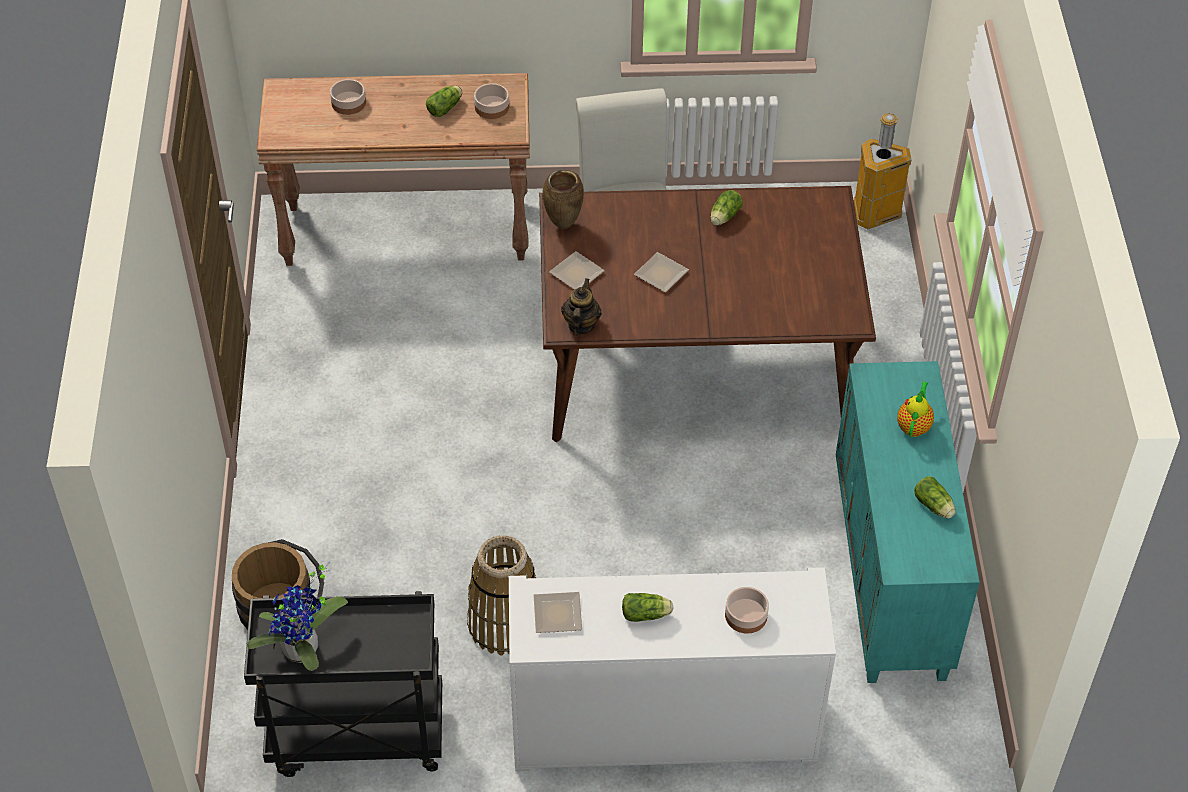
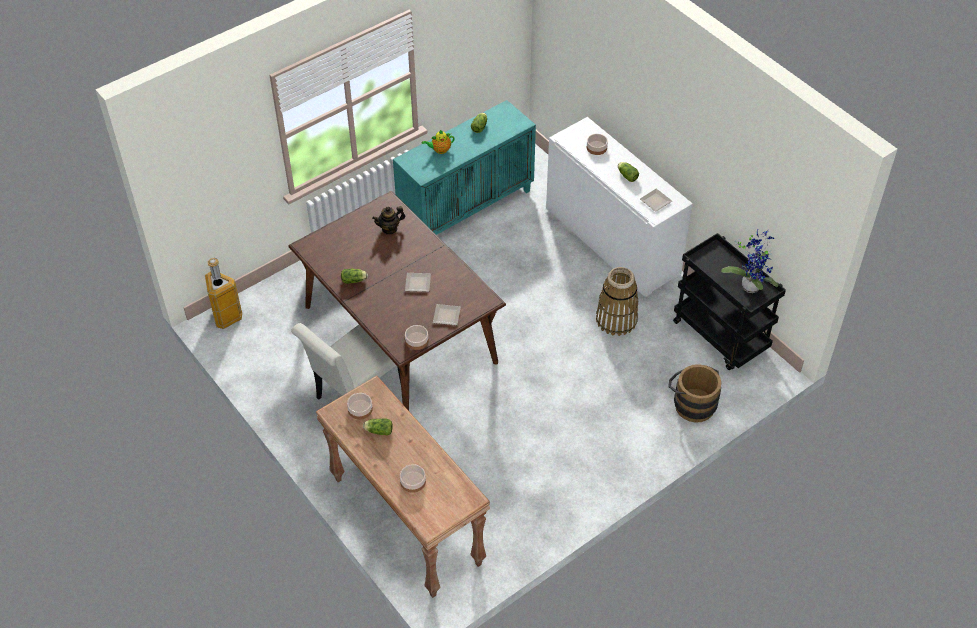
camera: 125 degrees left, 0 degrees up
brown vase [542,170,584,229] -> bowl [405,325,428,350]
teapot [561,278,602,335] -> teapot moved to [372,206,405,234]

